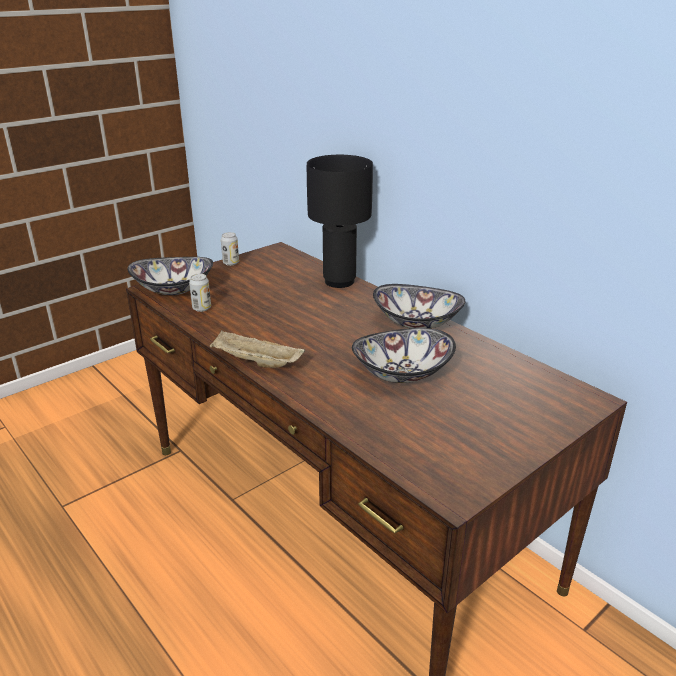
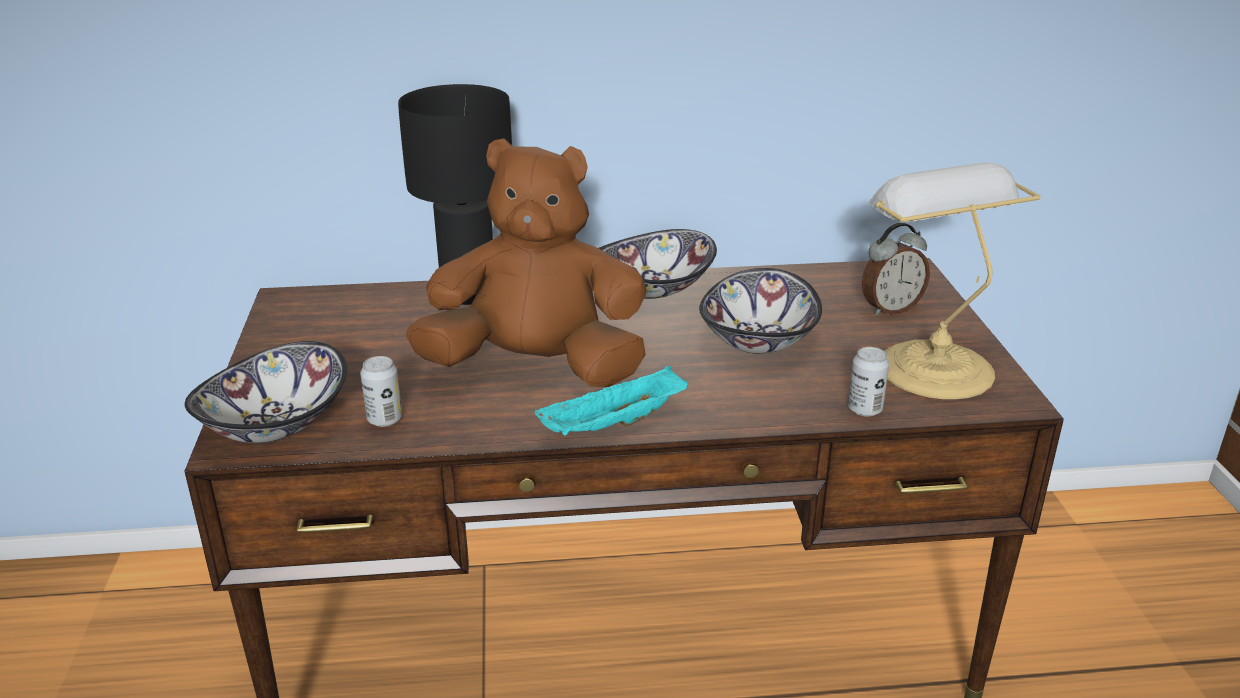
camera: 55 degrees left, 0 degrees up
beige tray [210,331,305,368] -> turquoise tray [534,366,688,436]
can [221,232,239,266] -> can moved to [848,347,889,417]
none -> brown plush toy [406,138,647,387]
none -> alarm clock [862,223,930,316]
none -> table lamp [869,162,1041,399]

